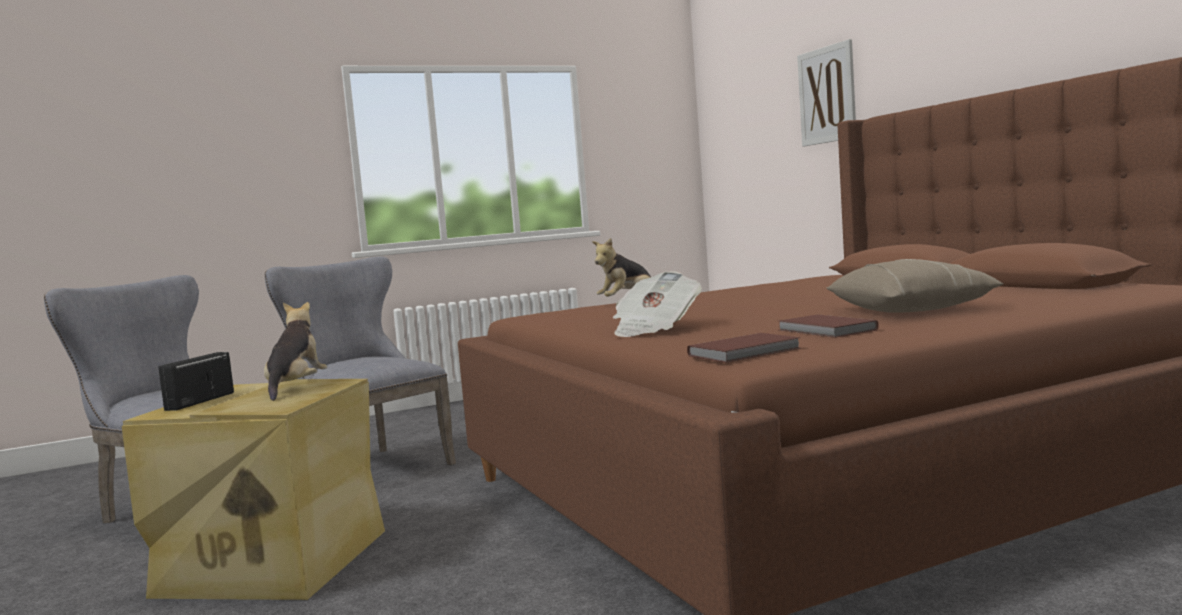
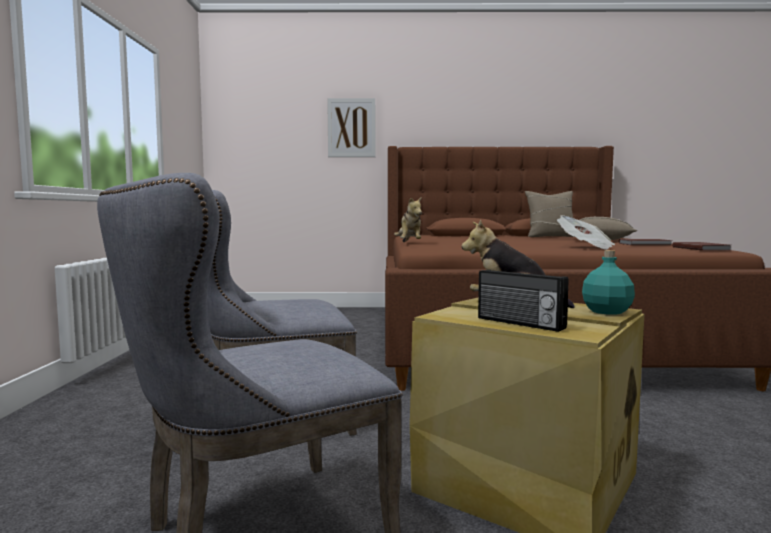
camera: 65 degrees left, 0 degrees up
none -> beige pillow [525,191,574,237]
none -> turquoise bottle [582,250,635,315]

